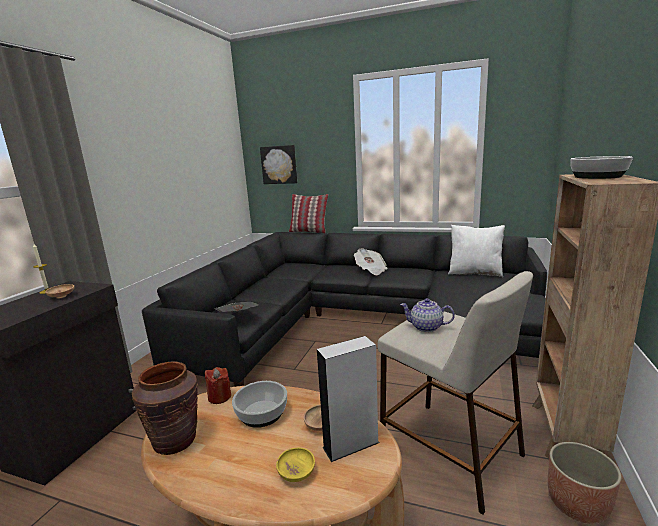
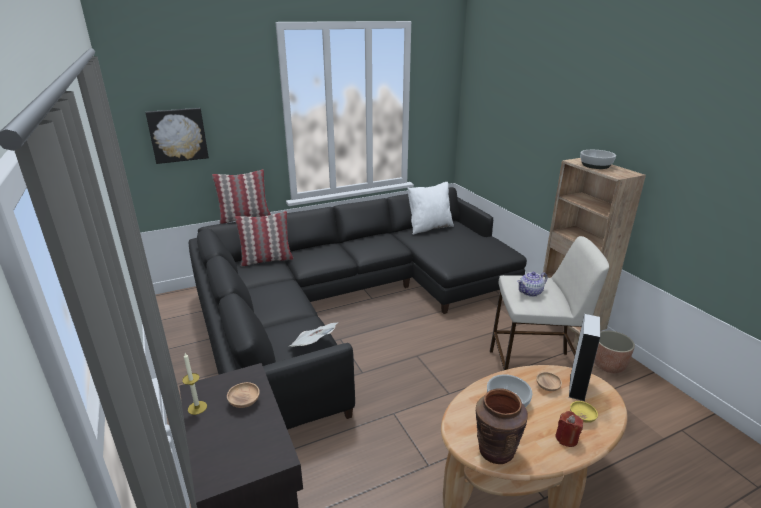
camera: 45 degrees left, 10 degrees up
red candle [205,367,231,404] -> red candle moved to [556,411,583,447]
newspaper [354,249,388,275] -> none
none -> pillow [234,211,293,267]

